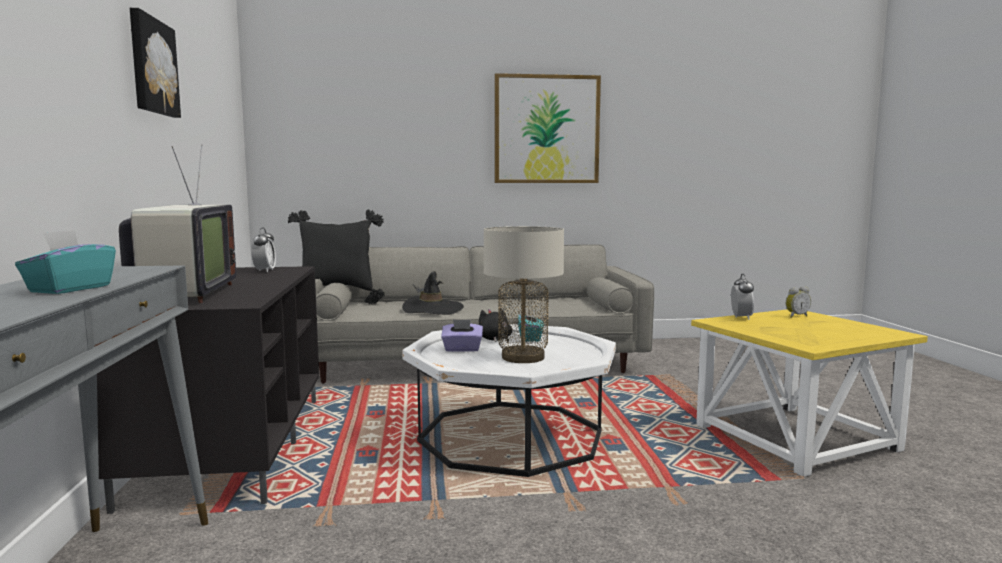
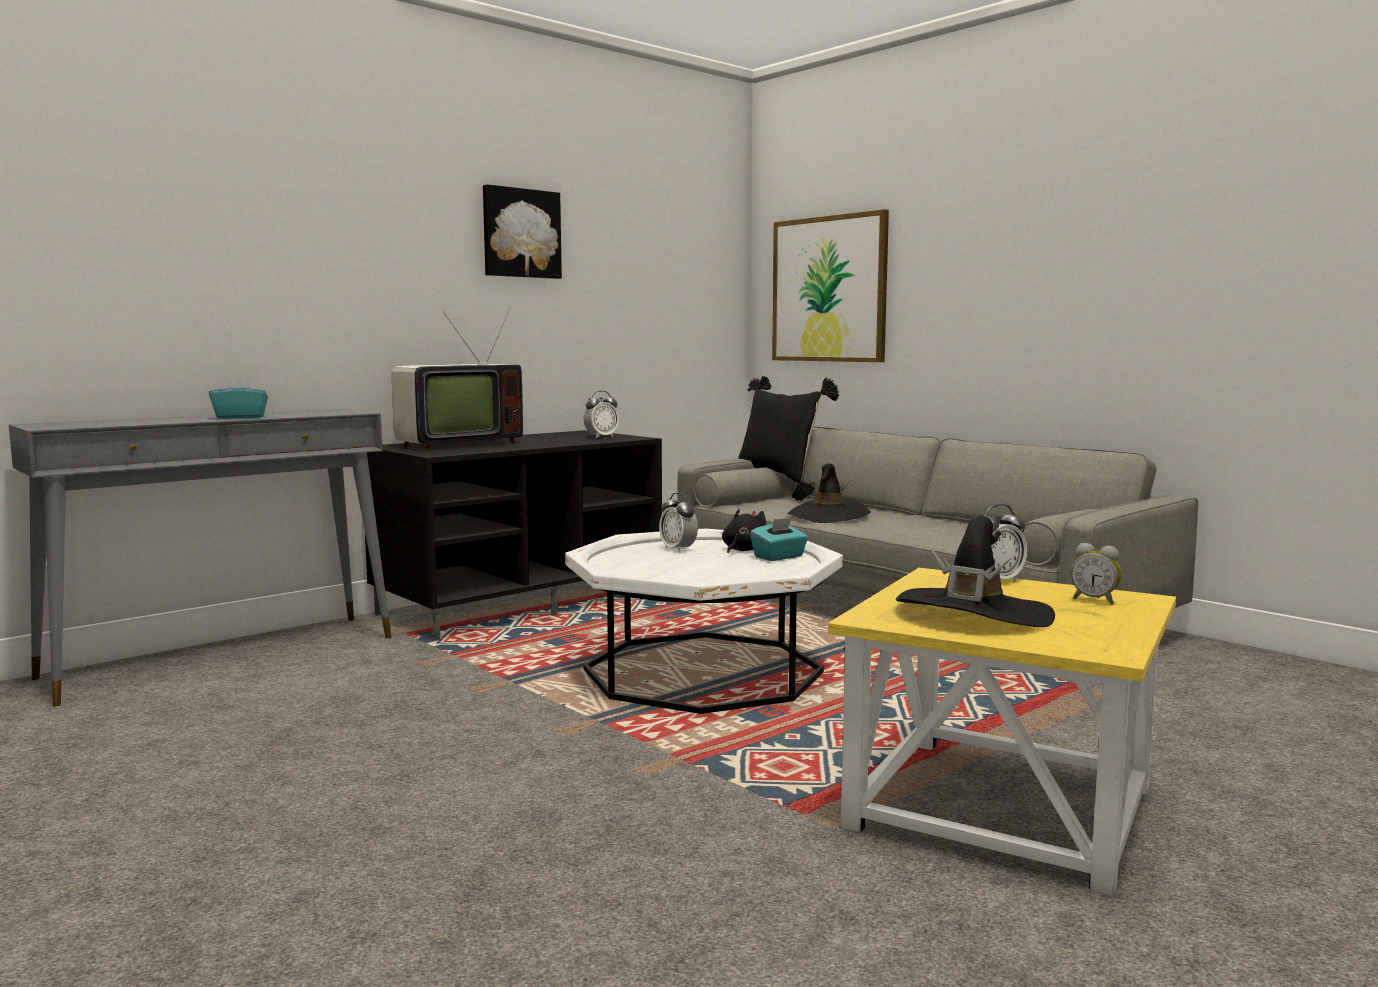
camera: 55 degrees right, 0 degrees up
purple tissue box [441,319,483,352] -> alarm clock [659,493,698,552]
table lamp [484,226,564,363] -> none
picture [494,73,601,183] -> picture moved to [772,209,889,362]
none -> black hat [895,516,1055,627]

